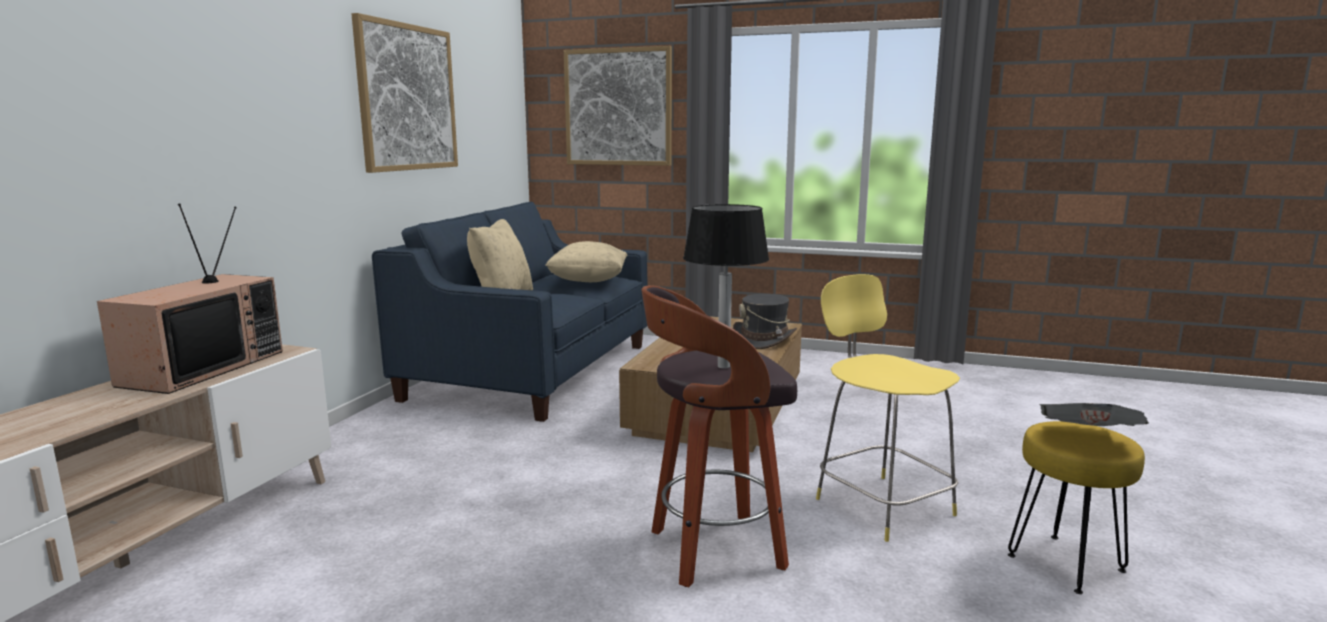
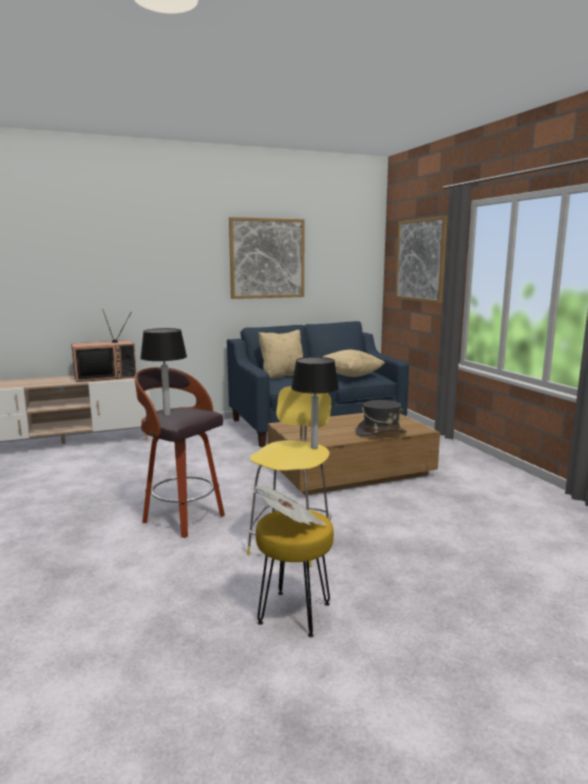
camera: 50 degrees right, 0 degrees up
none -> table lamp [291,357,339,449]

